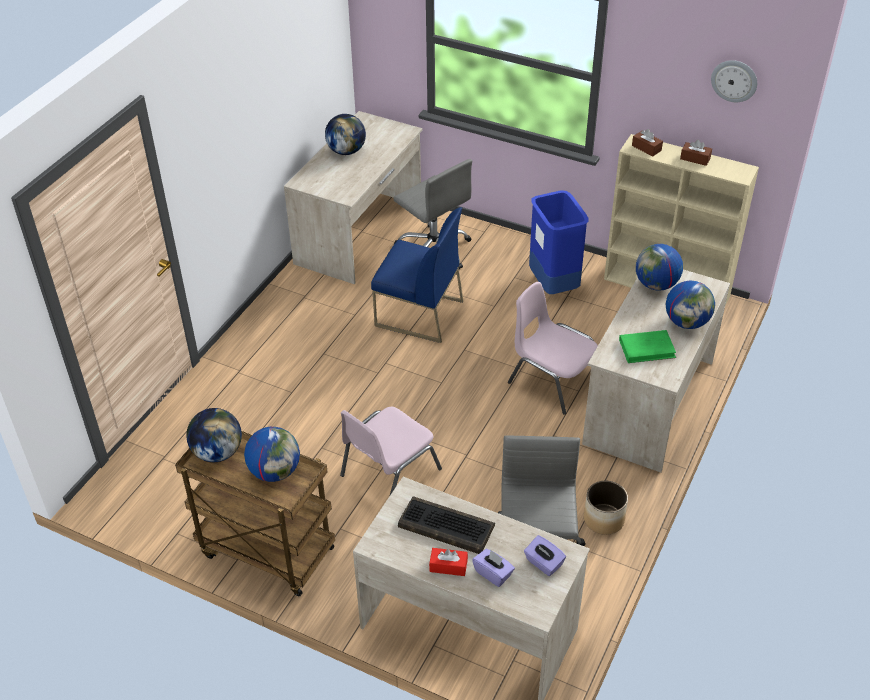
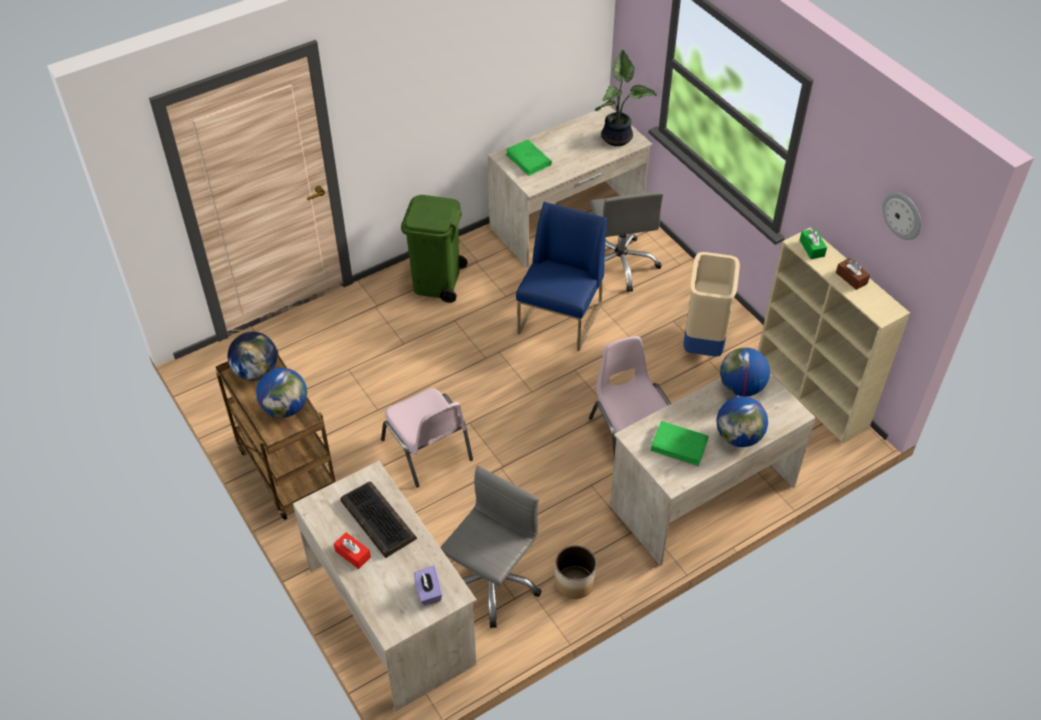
camera: 30 degrees right, 5 degrees up
globe [325,114,366,155] -> none
pink chair [340,407,442,495] -> pink chair turned 105 degrees counterclockwise [381,388,473,488]
blue chair [371,207,463,343] -> blue chair turned 120 degrees counterclockwise [516,202,607,351]
purple tissue box [472,549,515,587] -> none
blue trash can [529,191,589,294] -> beige trash can [684,252,740,357]
brown tissue box [632,129,663,156] -> green tissue box [800,229,827,259]
none -> green trash can [401,195,468,303]
none -> green book [505,140,552,176]
none -> potted plant [594,50,657,146]

